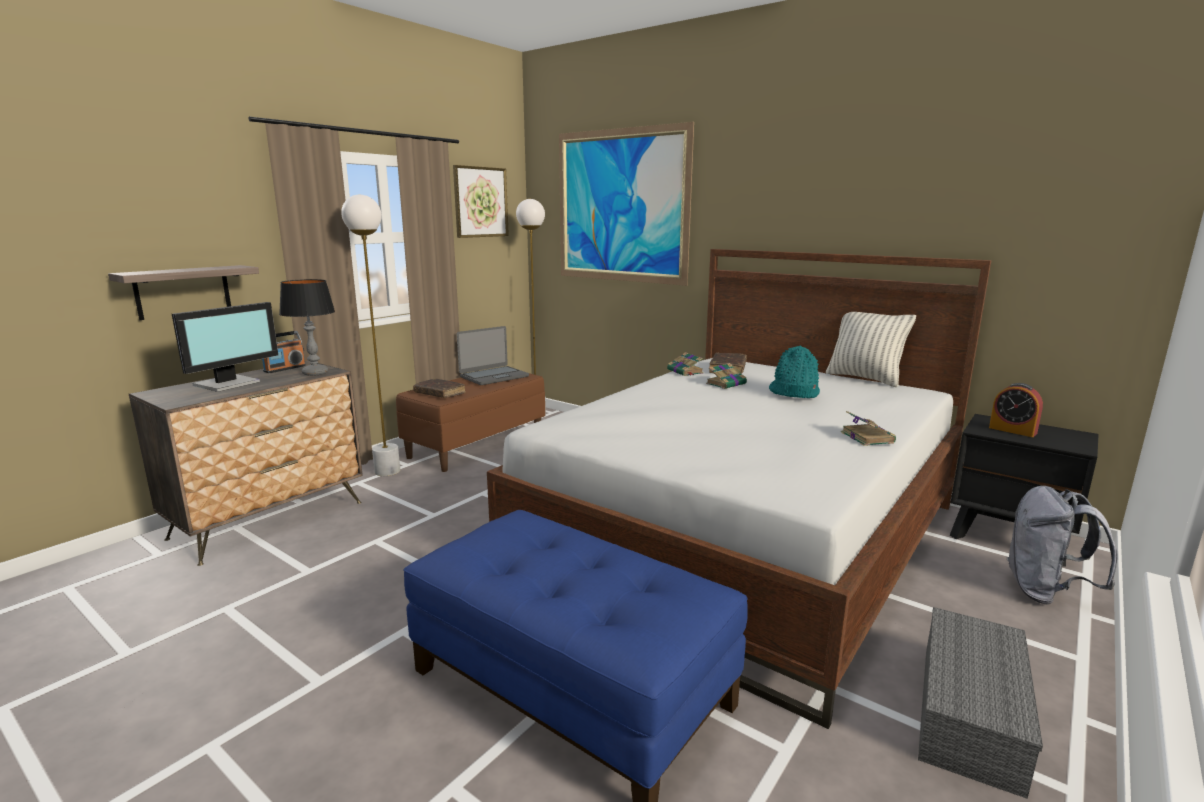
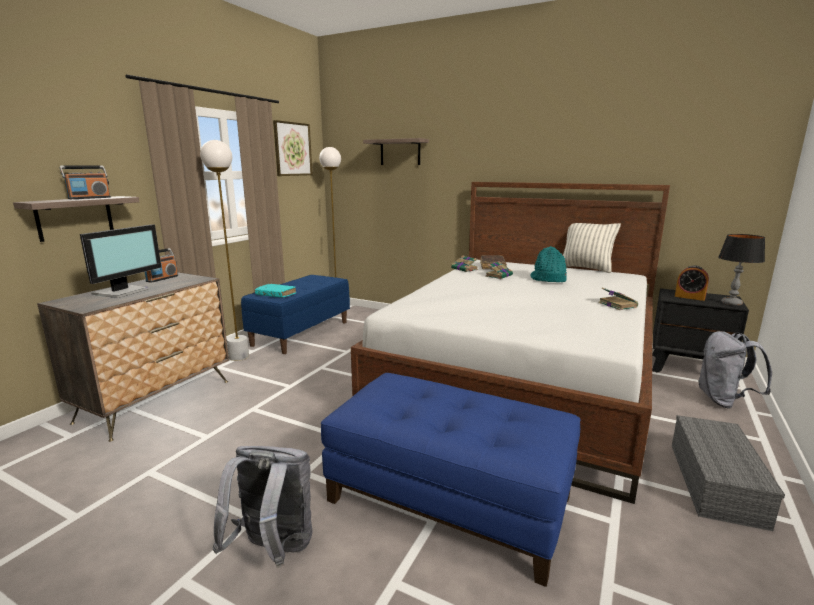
camera: 10 degrees left, 0 degrees up
table lamp [279,279,335,376] -> table lamp moved to [718,234,765,306]
brown bench [396,373,545,472] -> blue bench [241,275,350,354]
brown book [413,378,466,398] -> turquoise book [255,284,296,298]
laptop [457,326,529,385] -> none
picture [559,122,694,286] -> shelf [363,138,429,165]
none -> radio [60,165,111,199]
none -> grey backpack [212,446,313,568]

